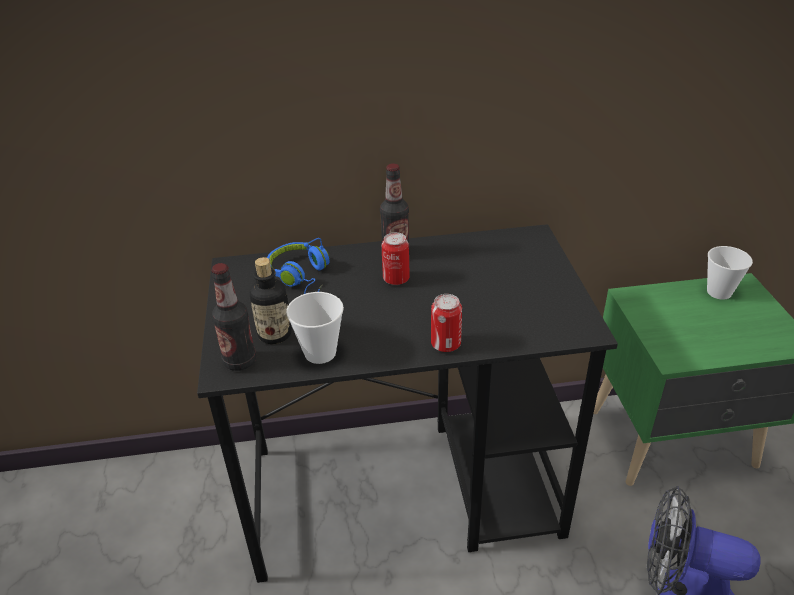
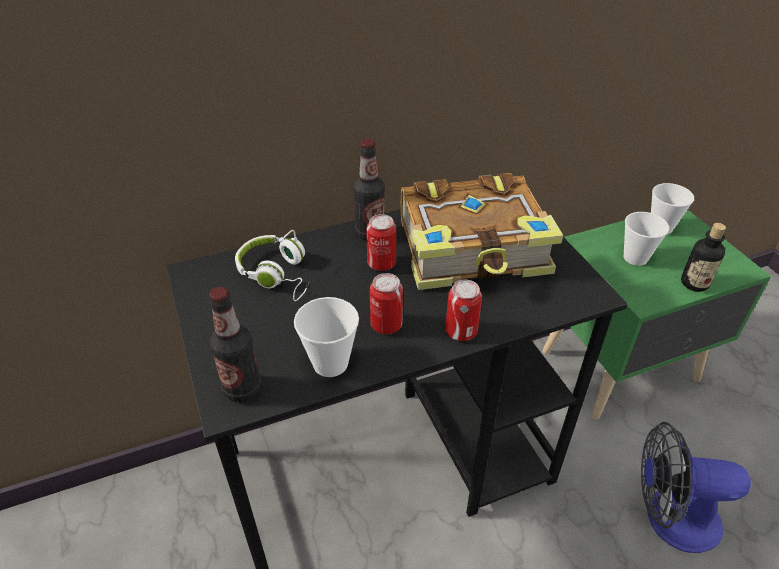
camera: 15 degrees left, 5 degrees up
bottle [250,257,292,344] -> bottle moved to [681,223,726,292]
blue headphones [267,238,330,294] -> white headphones [235,230,310,301]
none -> can [370,273,403,334]
none -> book [401,173,563,290]
none -> cup [624,212,669,266]

